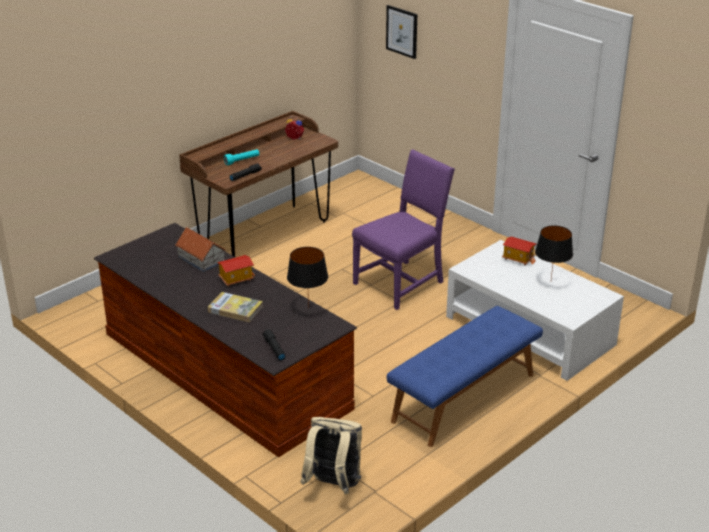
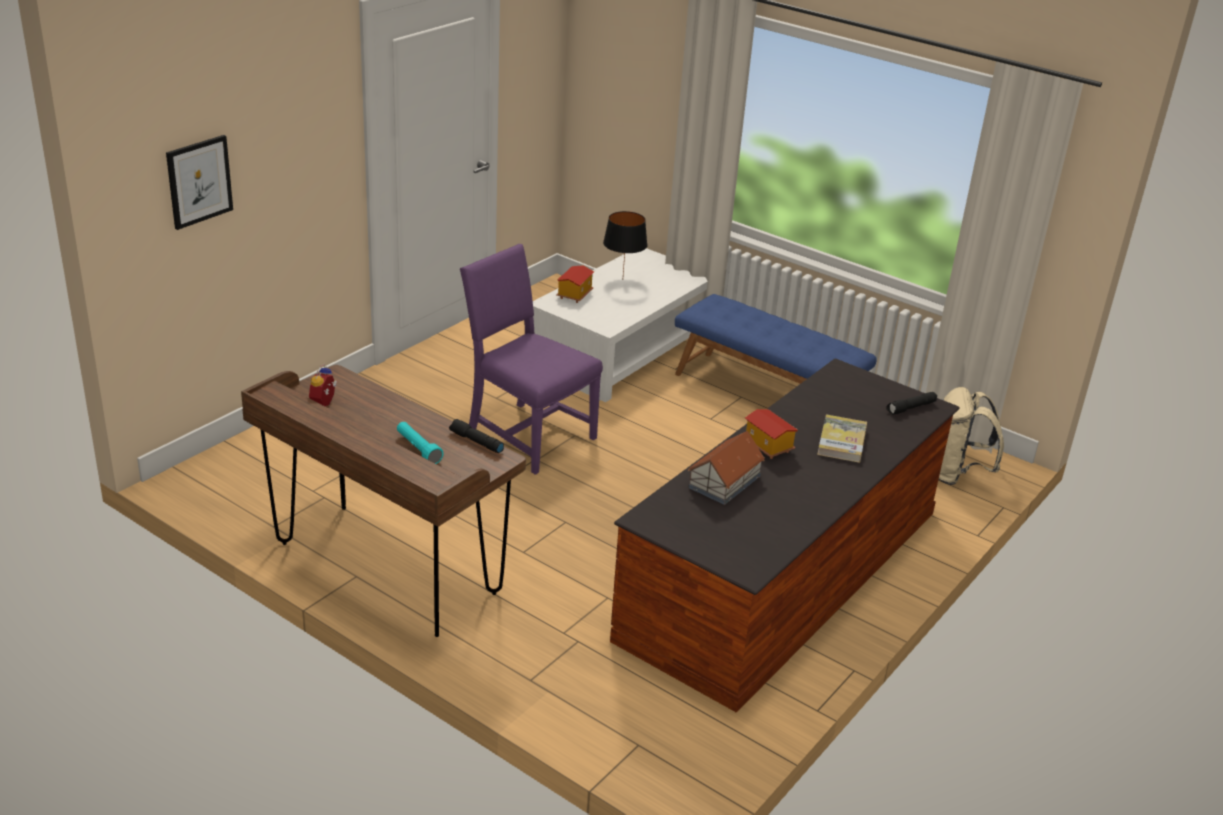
camera: 100 degrees left, 0 degrees up
black table lamp [287,247,328,308] -> none

